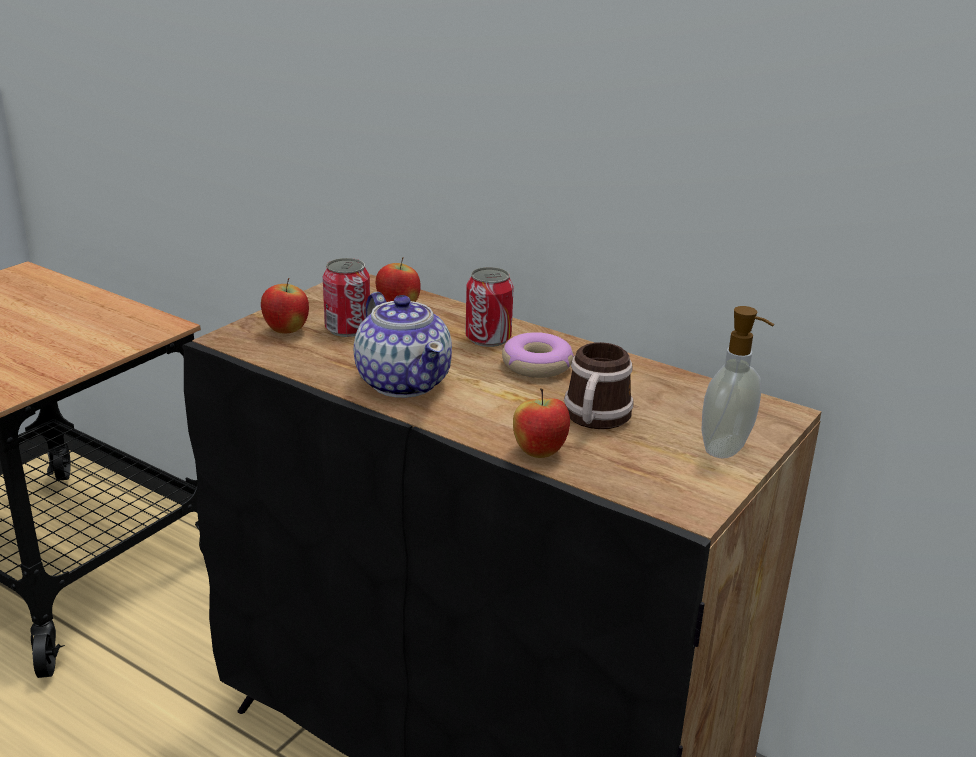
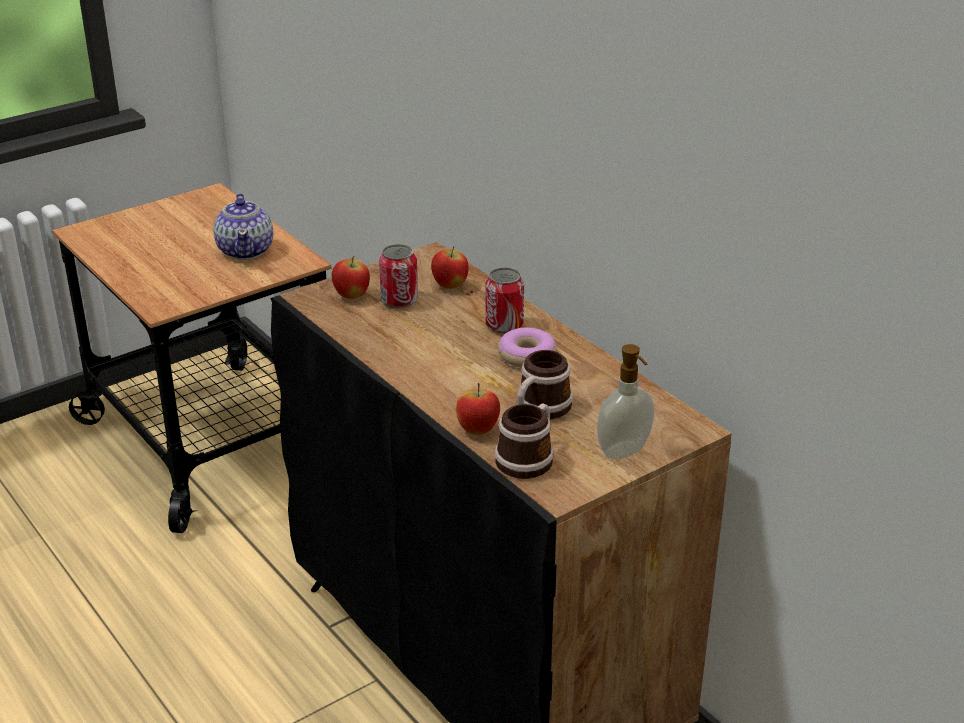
camera: 20 degrees right, 5 degrees up
teapot [354,292,452,398] -> teapot moved to [213,194,273,260]
none -> mug [495,403,554,479]

